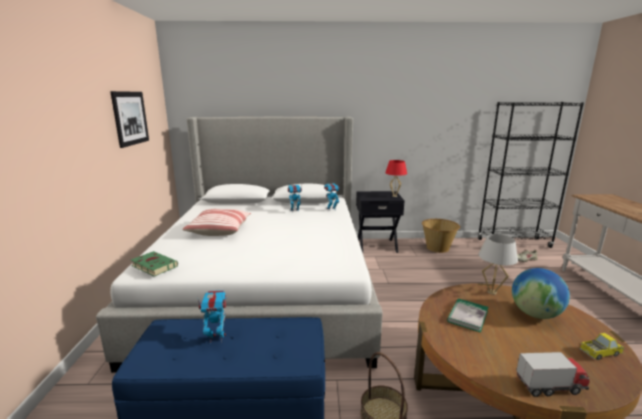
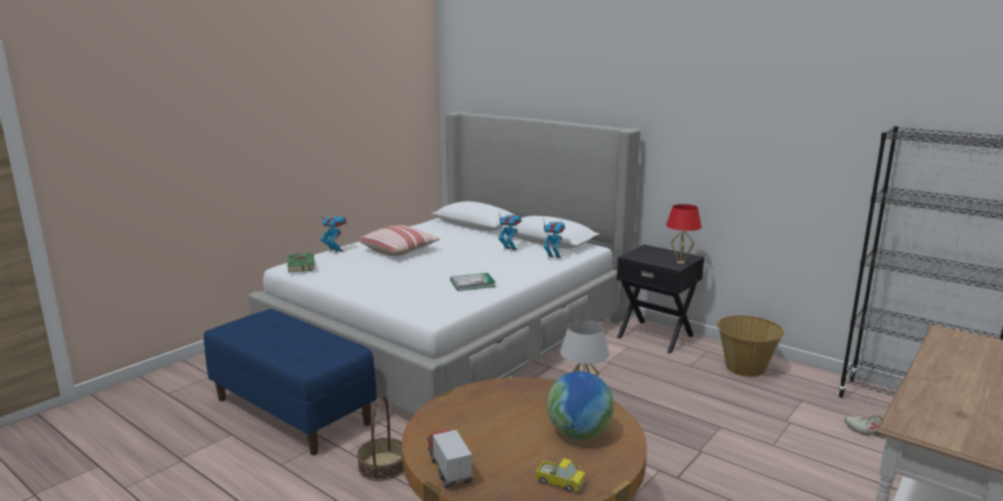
camera: 40 degrees right, 0 degrees up
picture [110,91,149,148] -> none
toy robot [197,290,227,344] -> toy robot moved to [320,213,347,254]
book [447,298,488,333] -> book moved to [450,273,496,291]
toy truck [516,352,590,397] -> toy truck turned 150 degrees counterclockwise [427,430,473,488]

